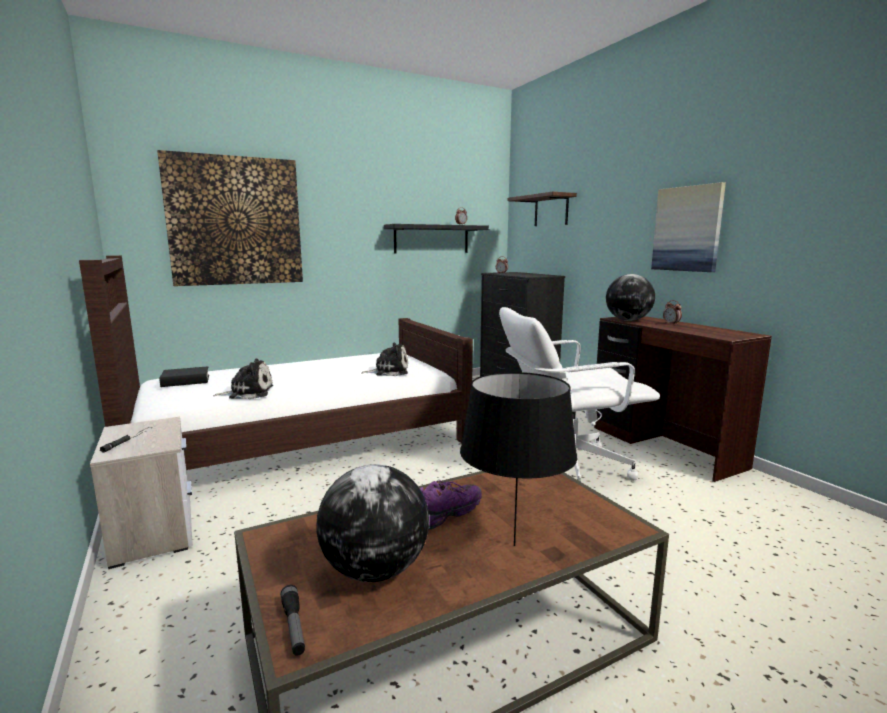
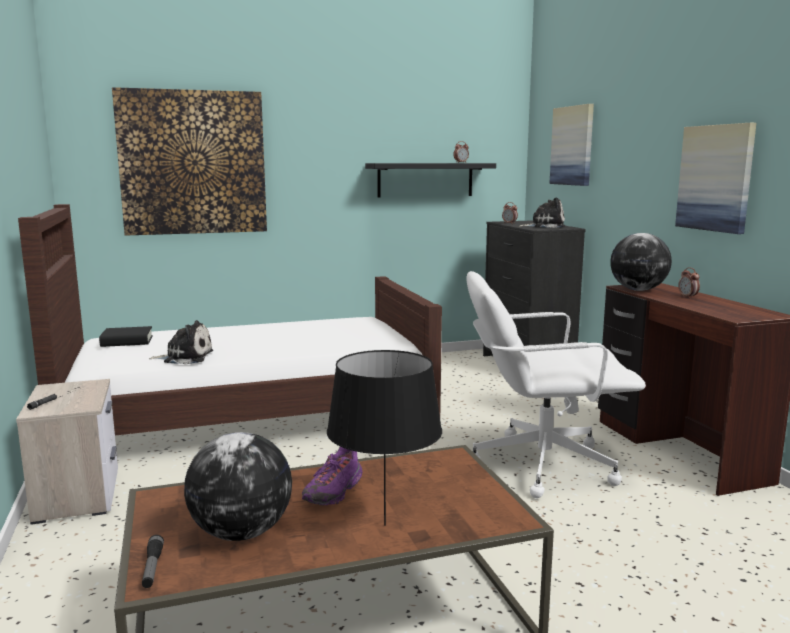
camera: 10 degrees right, 0 degrees up
plush toy [362,343,408,376] -> plush toy moved to [519,197,565,228]
purple shoe [420,480,482,529] -> purple shoe turned 150 degrees clockwise [302,447,363,505]
shelf [508,192,577,226] -> picture [549,104,594,186]

